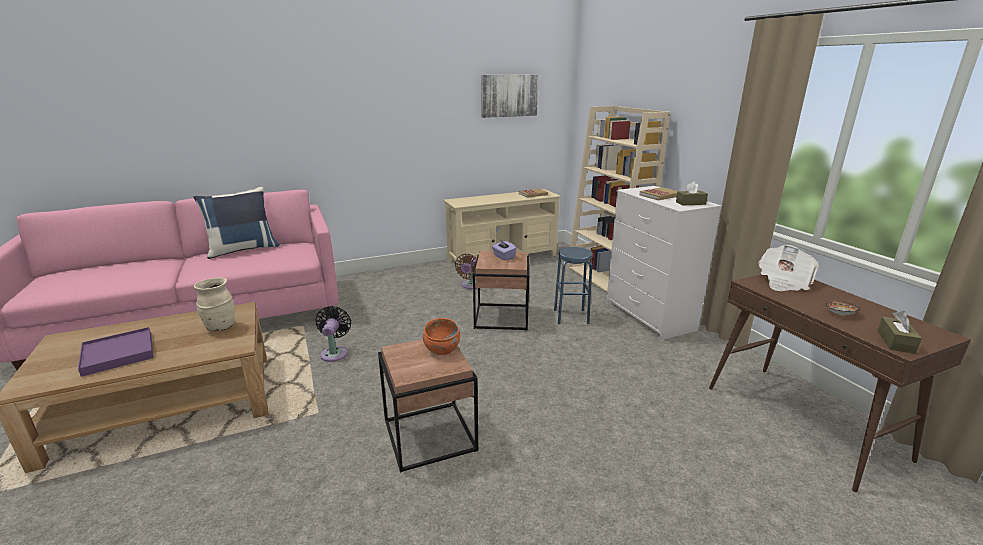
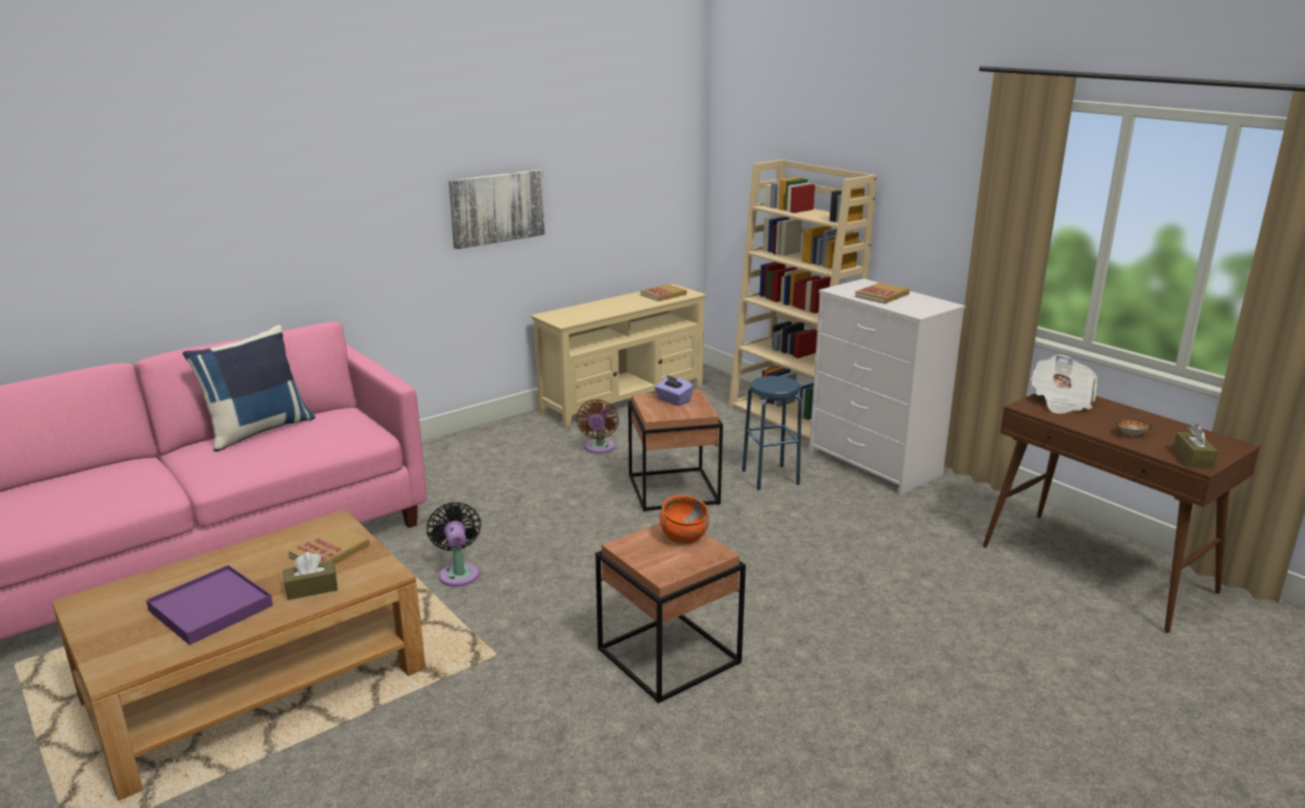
camera: 15 degrees left, 0 degrees up
beige vase [194,277,235,331] -> book [288,526,370,564]
picture [481,74,539,118] -> picture moved to [449,170,545,249]
brown tissue box [676,182,708,205] -> brown tissue box moved to [283,552,338,600]

